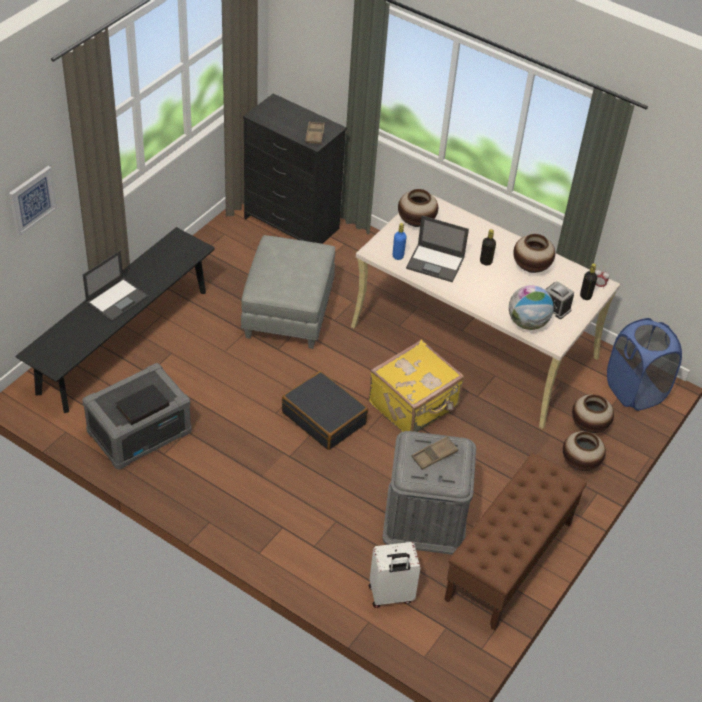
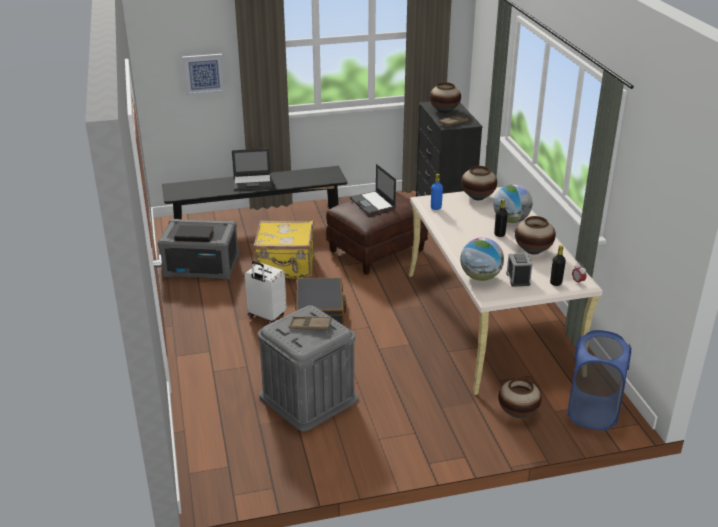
camera: 45 degrees right, 15 degrees down
grey ottoman [241,235,335,349] -> brown ottoman [326,192,428,275]
yellow suitcase [369,340,464,432] -> yellow suitcase moved to [253,220,314,279]
white suitcase [369,542,421,608] -> white suitcase moved to [245,261,287,324]
laptop [406,216,469,282] -> laptop moved to [350,164,396,215]
brown bench [444,453,587,630] -> none
vase [563,431,606,471] -> vase moved to [429,82,461,113]
none -> globe [493,184,532,223]

